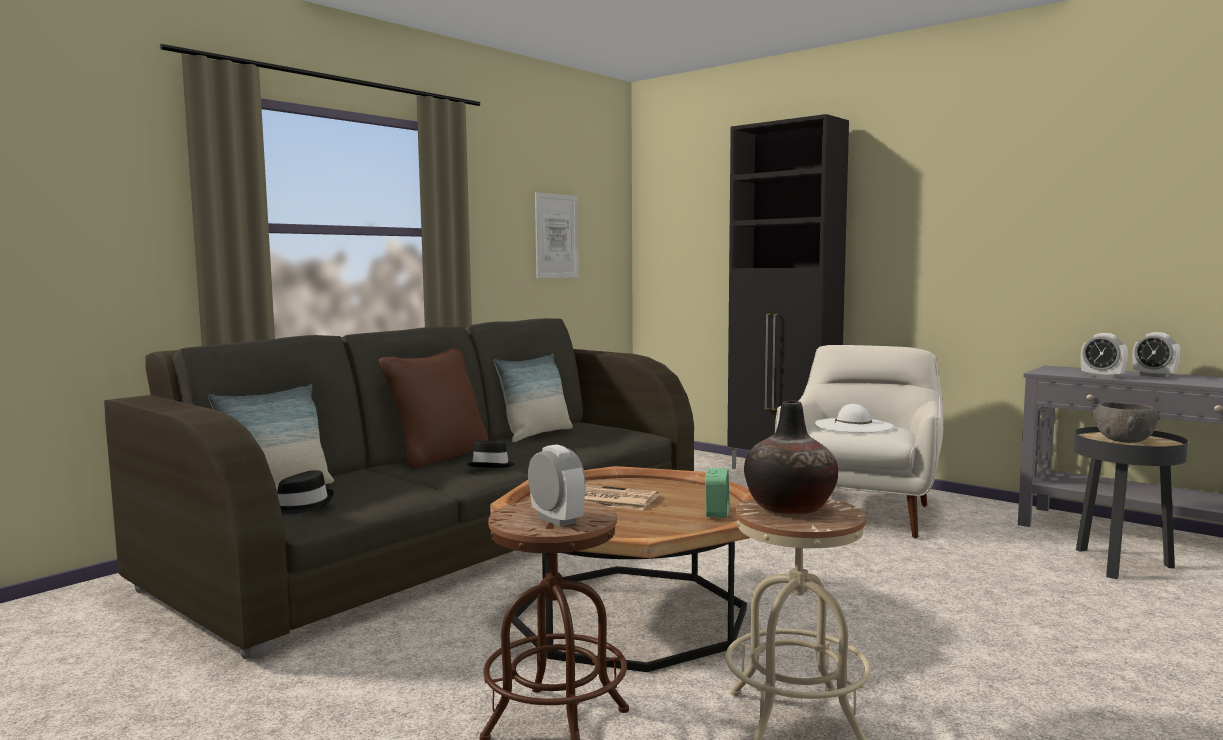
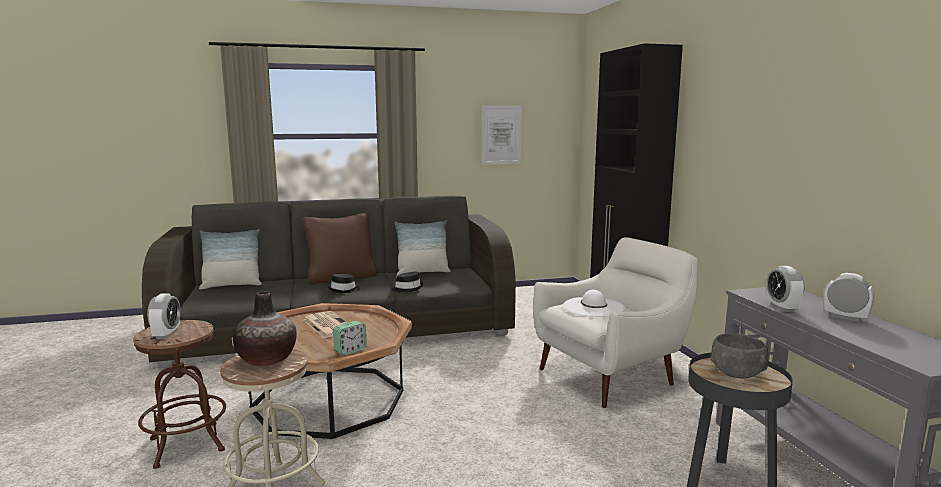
camera: 35 degrees right, 5 degrees up
black hat [277,470,334,514] -> black hat moved to [391,271,424,293]
alarm clock [1132,332,1181,378] -> alarm clock turned 135 degrees clockwise [824,273,874,322]

